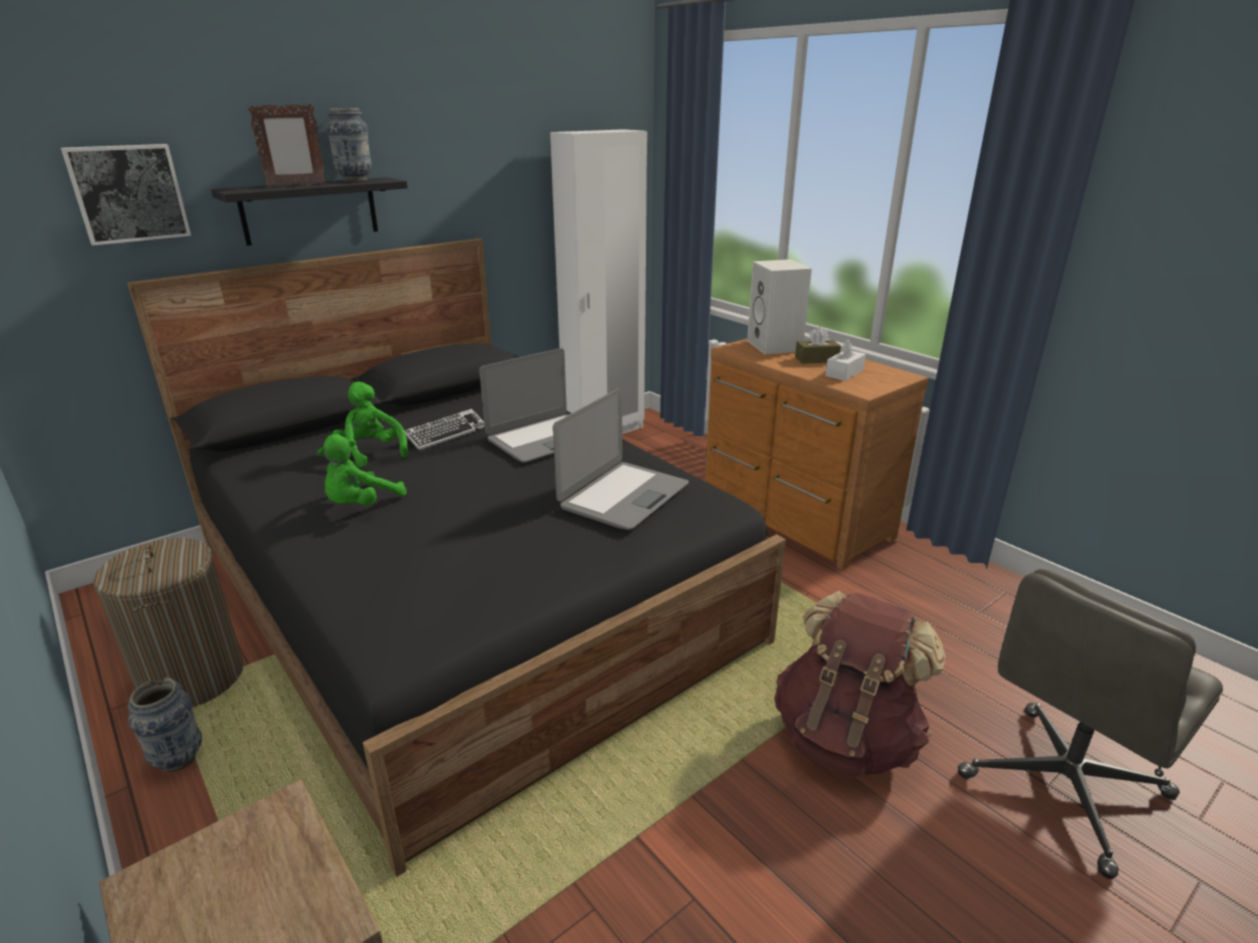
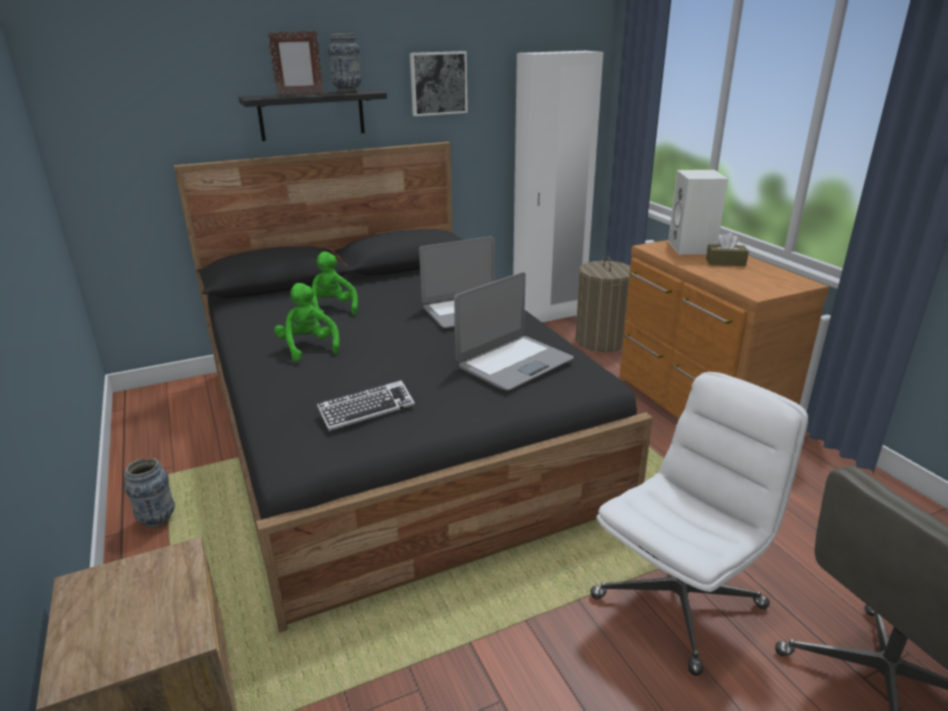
camera: 15 degrees right, 0 degrees up
picture [61,144,191,246] -> picture moved to [410,51,468,116]
laundry basket [93,538,244,708] -> laundry basket moved to [575,257,630,352]
green plush toy [317,434,406,505] -> green plush toy turned 105 degrees clockwise [274,283,340,361]
keyboard [404,409,485,450] -> keyboard moved to [317,380,415,431]
brown backpack [775,591,945,778] -> white office chair [590,372,808,676]
white tissue box [825,339,866,381] -> none

